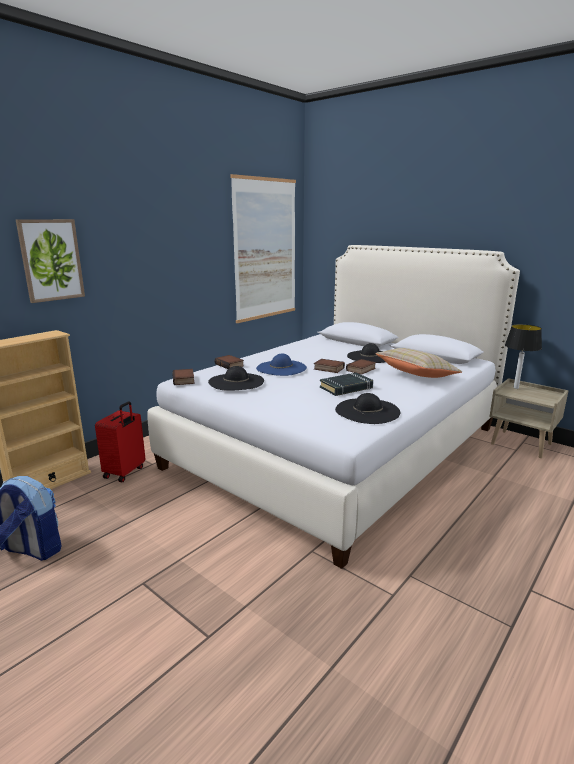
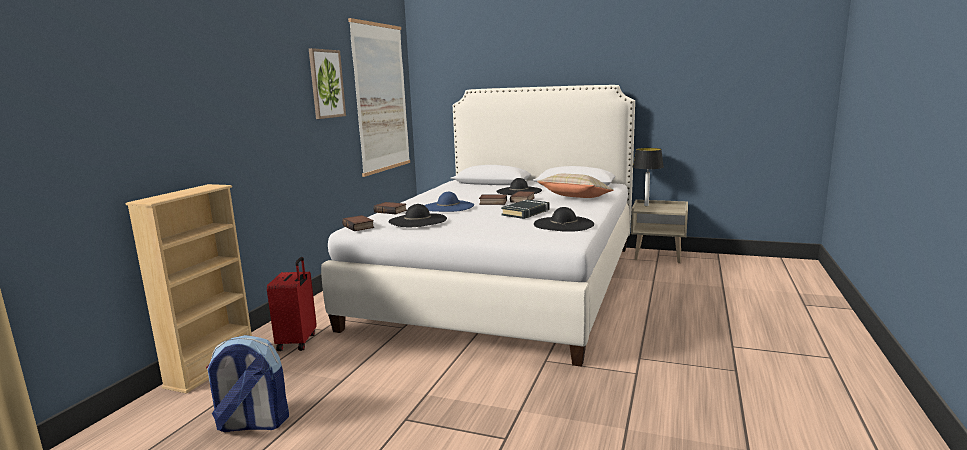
camera: 20 degrees left, 5 degrees down
picture [16,219,85,303] -> picture moved to [309,48,346,119]

